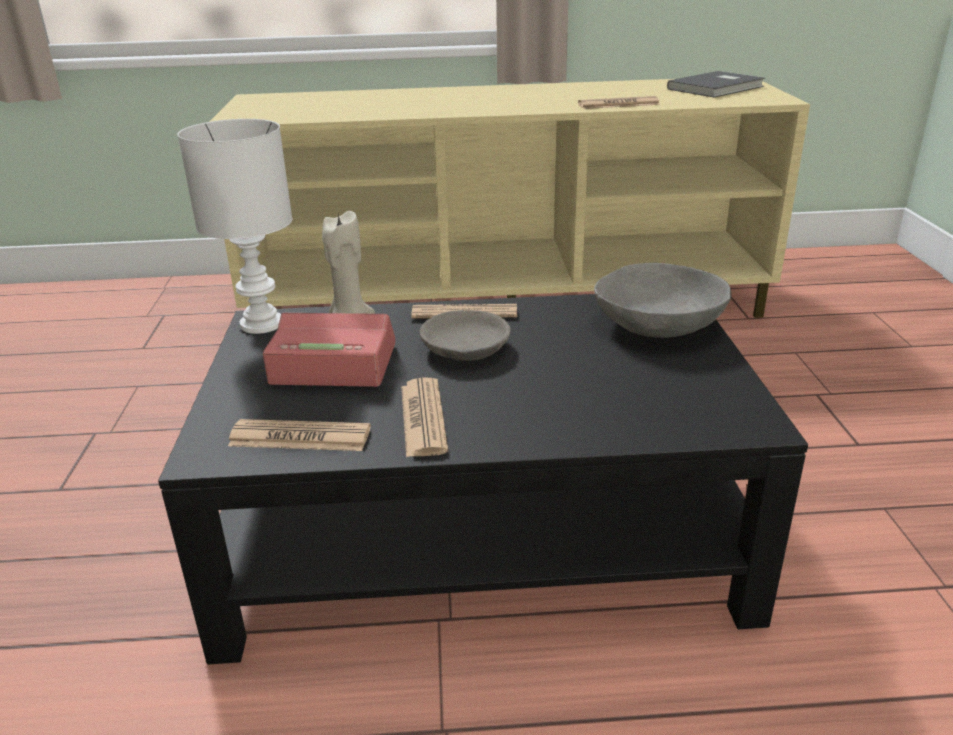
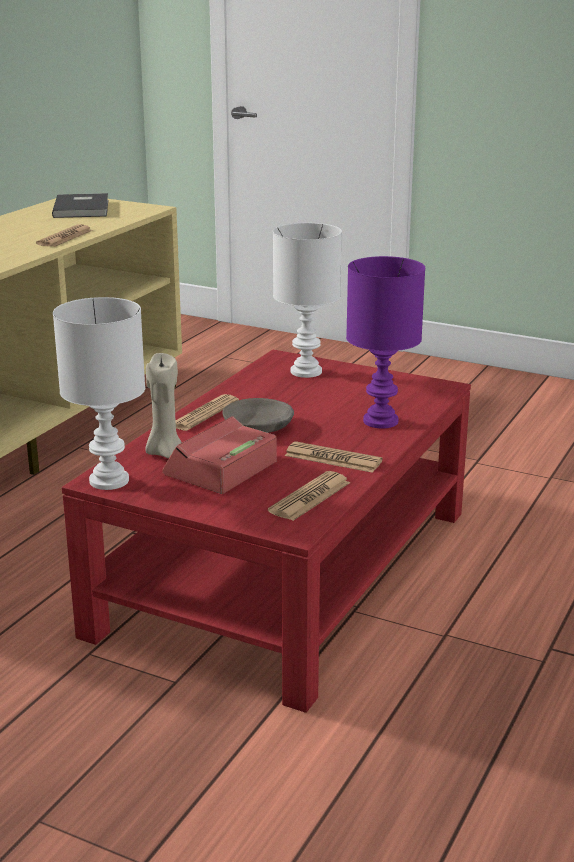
camera: 60 degrees left, 5 degrees down
black coffee table [158,294,808,665] -> red coffee table [62,350,471,713]
grey bowl [594,263,732,338] -> white table lamp [273,223,342,378]
none -> purple table lamp [346,256,425,428]

